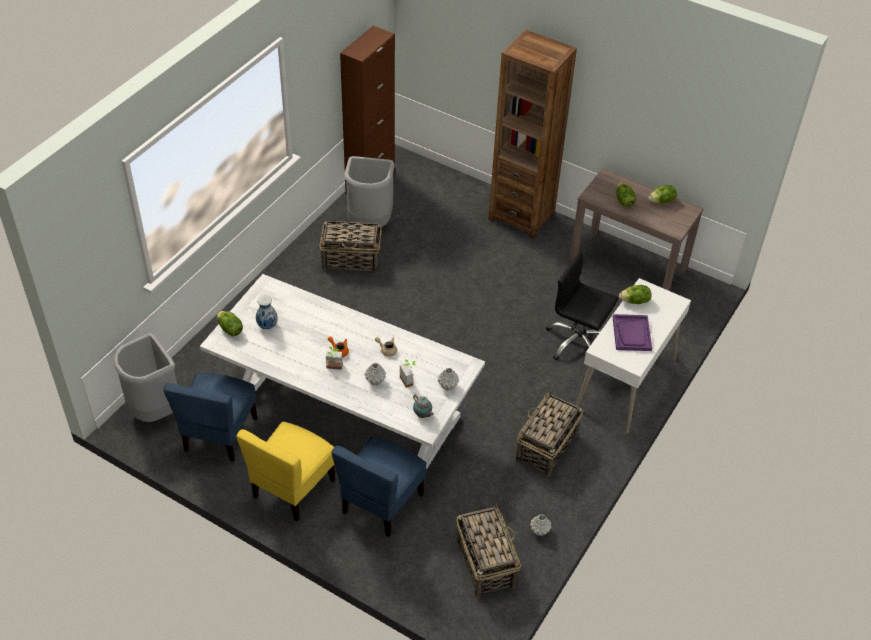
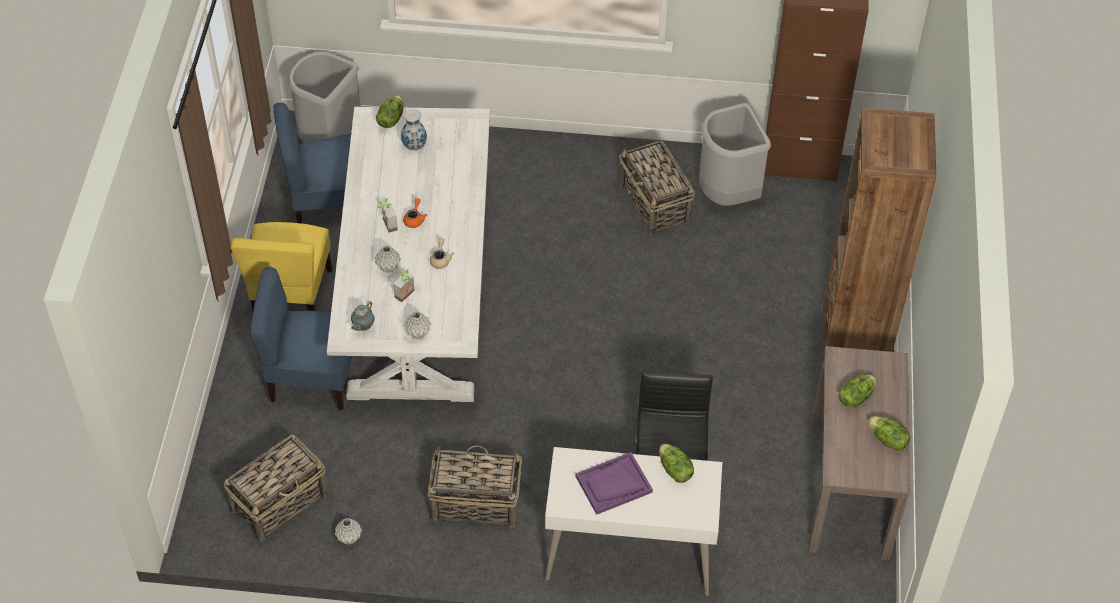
camera: 65 degrees right, 5 degrees up
yellow chair [236,422,335,521] -> yellow chair turned 90 degrees counterclockwise [230,222,332,311]

